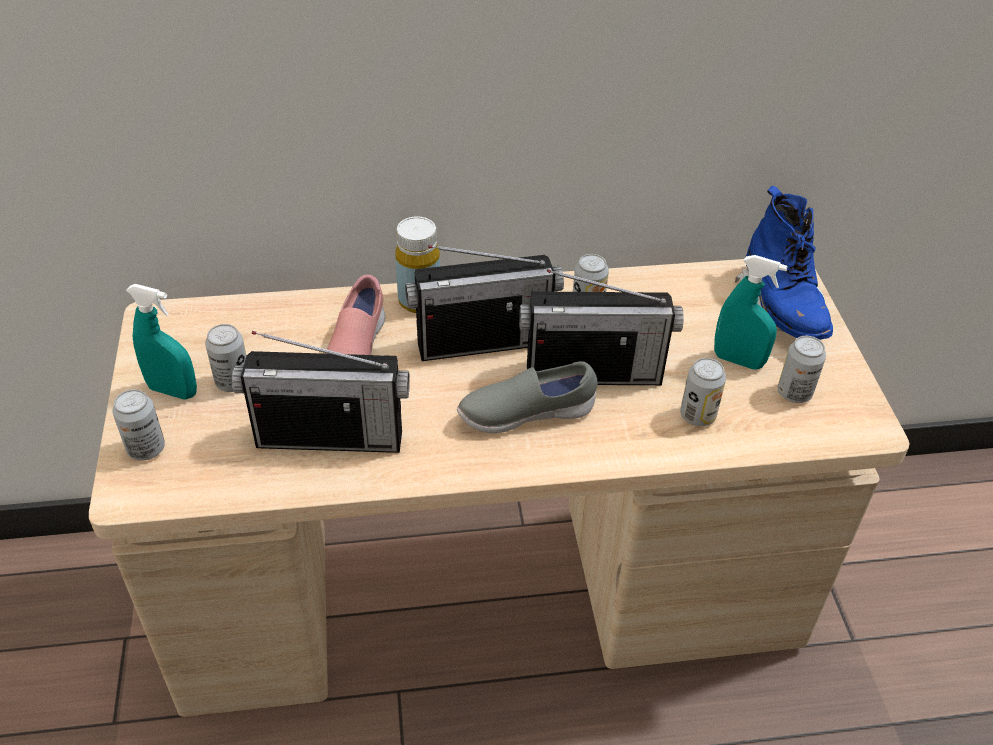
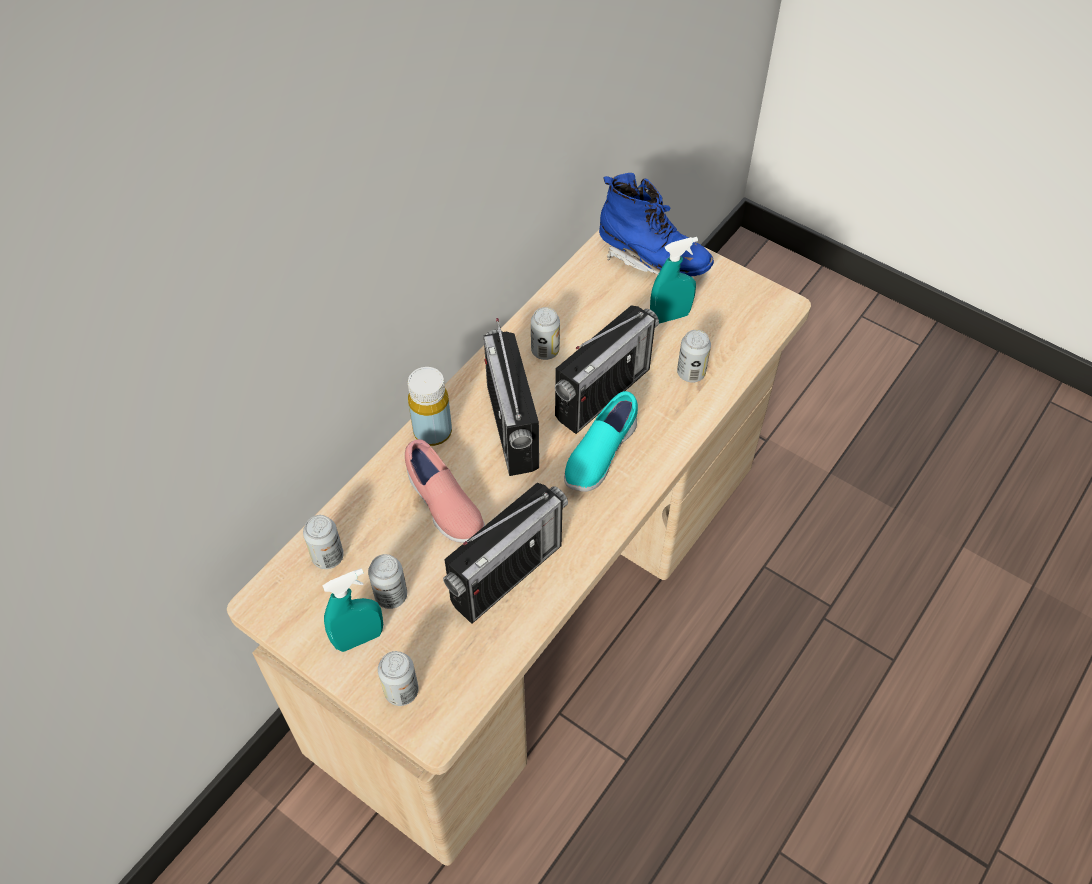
camera: 45 degrees left, 10 degrees up
radio [405,245,564,361] -> radio turned 135 degrees clockwise [484,318,539,476]
grey shoe [457,361,598,433] -> turquoise shoe [564,391,638,492]
can [778,336,826,403] -> can moved to [303,515,344,569]

